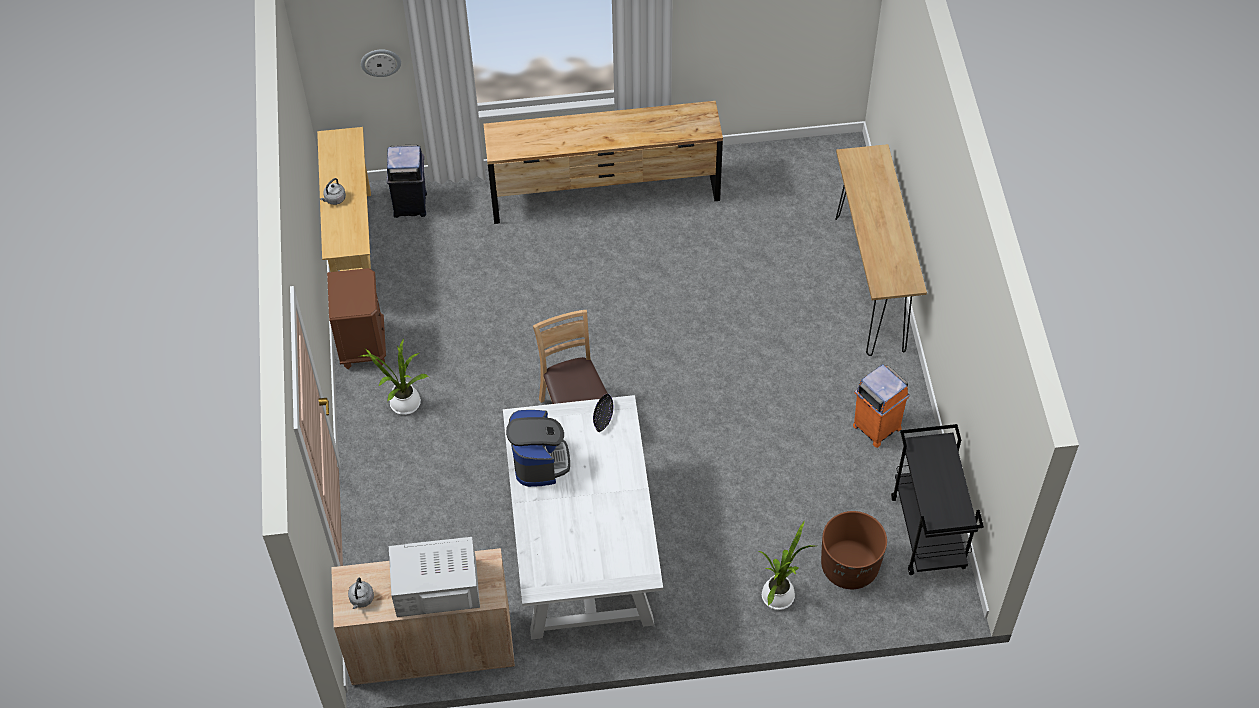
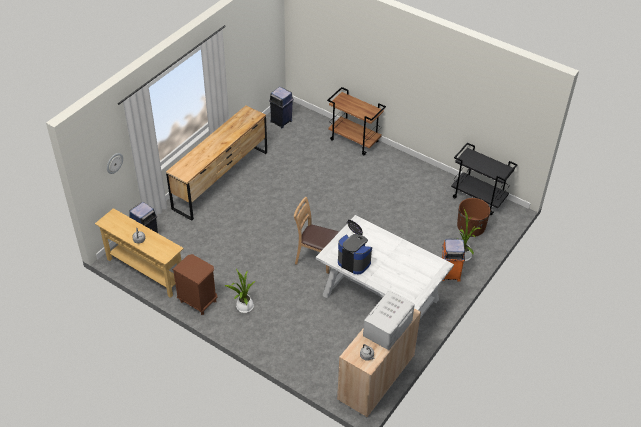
camera: 50 degrees left, 10 degrees down
brown console table [835,144,927,356] -> brown cart [327,87,386,155]
orange trash can [853,364,910,448] -> orange trash can moved to [442,238,465,282]
none -> blue trash can [269,87,294,128]

